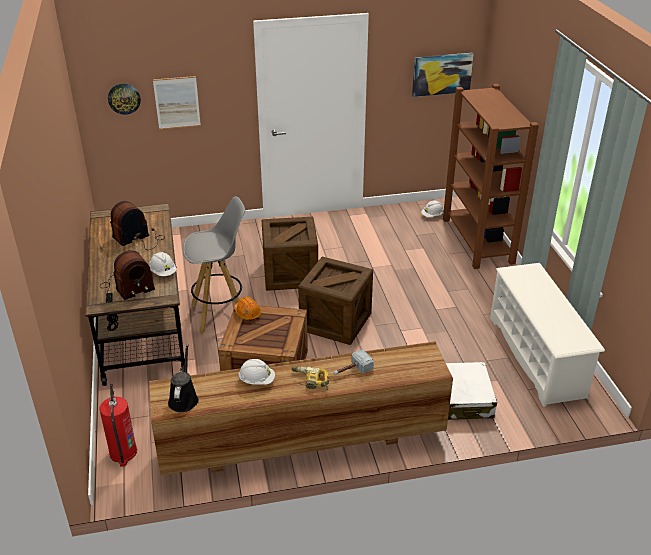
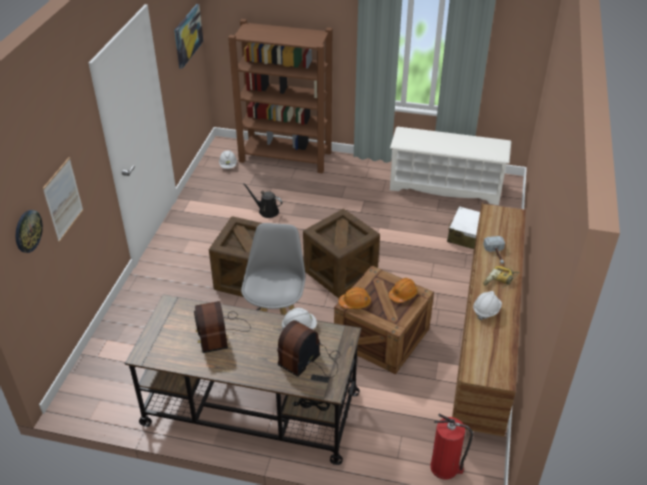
camera: 65 degrees left, 5 degrees up
radio [100,250,155,300] -> radio turned 135 degrees counterclockwise [277,320,340,378]
black watering can [168,344,199,412] -> black watering can moved to [243,183,283,218]
none -> orange hard hat [389,278,418,303]

